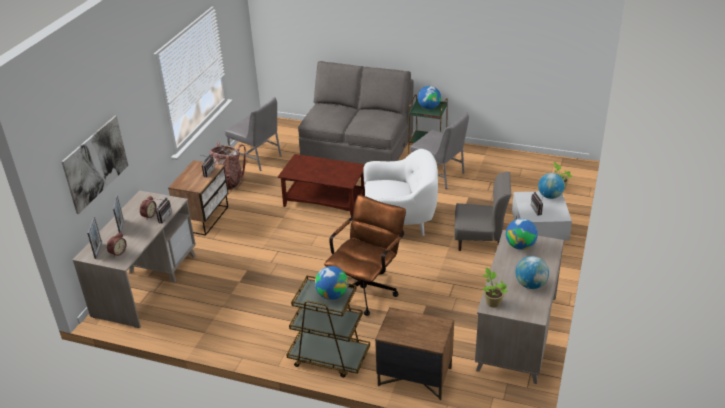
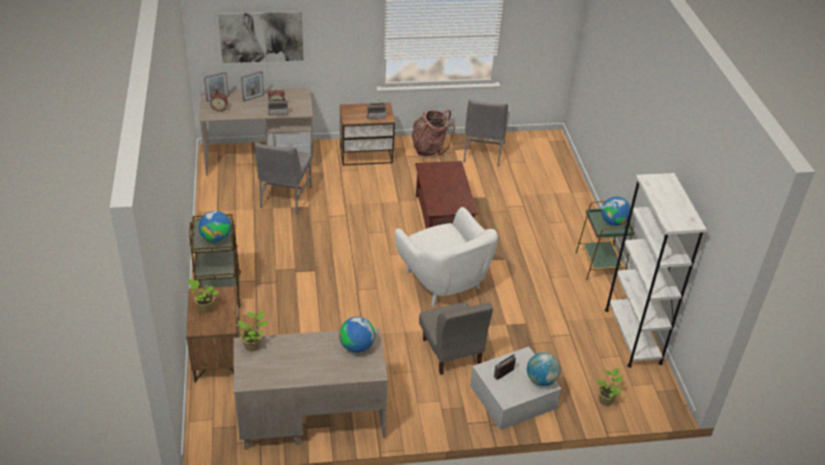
camera: 60 degrees right, 5 degrees up
grey sofa [298,61,413,164] -> none
brown office chair [324,195,406,316] -> none
grey chair [410,112,469,189] -> grey chair moved to [255,142,312,214]
globe [516,256,549,289] -> none
none -> potted plant [187,279,219,313]
none -> white bookcase [605,173,707,368]

